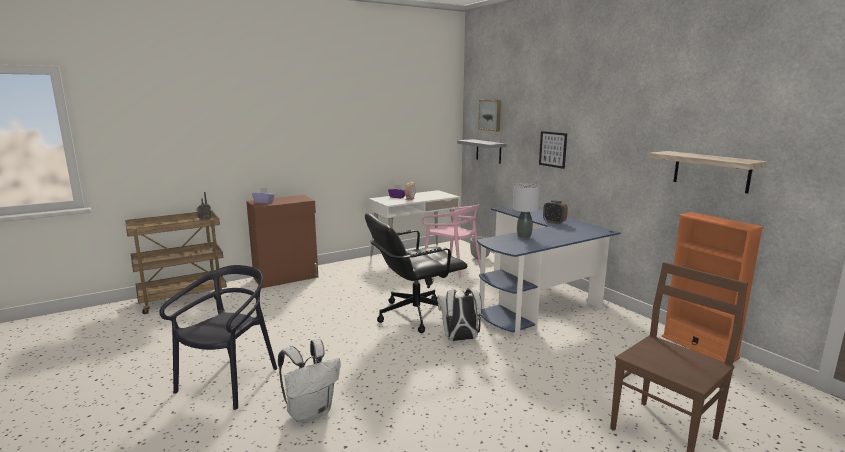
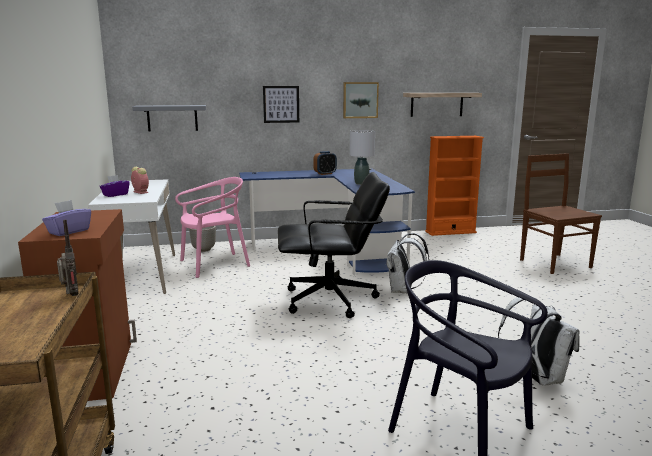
camera: 70 degrees left, 0 degrees up
black office chair [365,213,467,333] -> black office chair turned 90 degrees counterclockwise [278,172,390,318]
picture [478,100,501,132] -> picture moved to [343,82,379,118]

